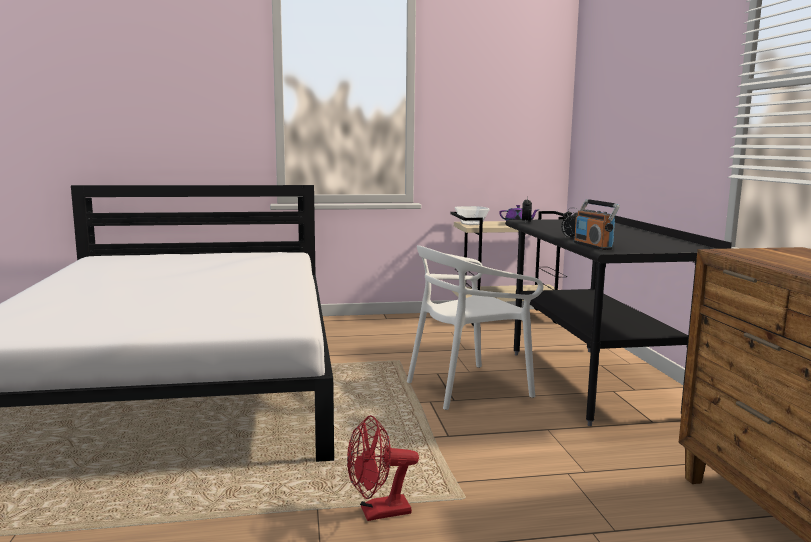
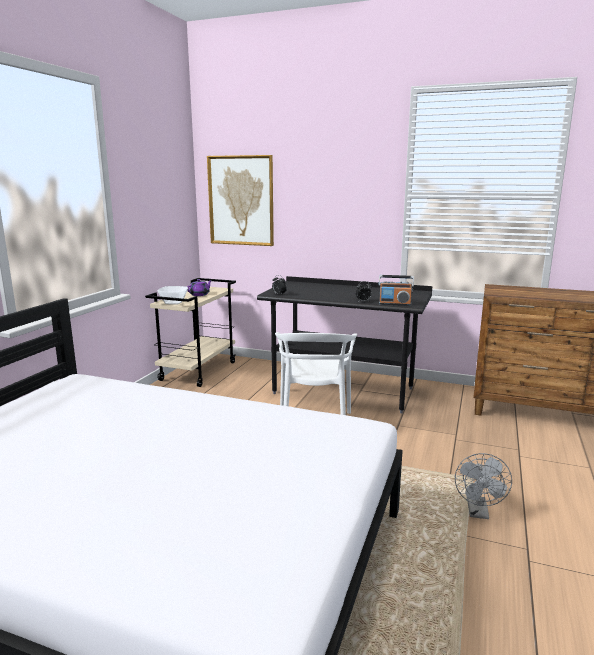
camera: 60 degrees left, 5 degrees up
red fan [347,415,419,521] -> grey fan [455,453,512,519]
none -> picture [207,155,274,246]

